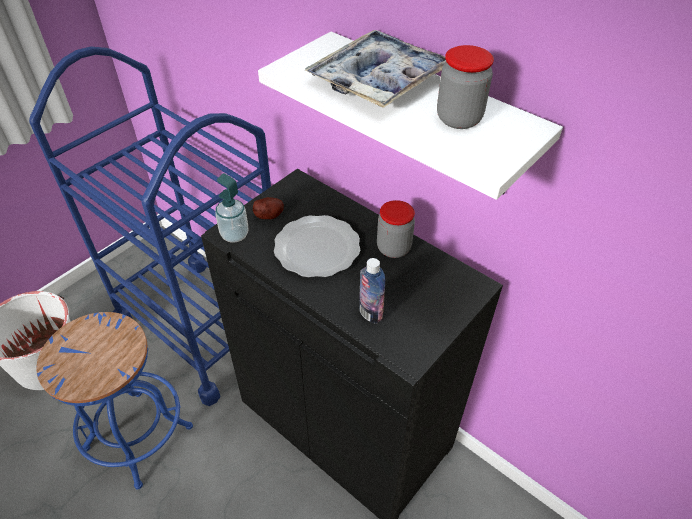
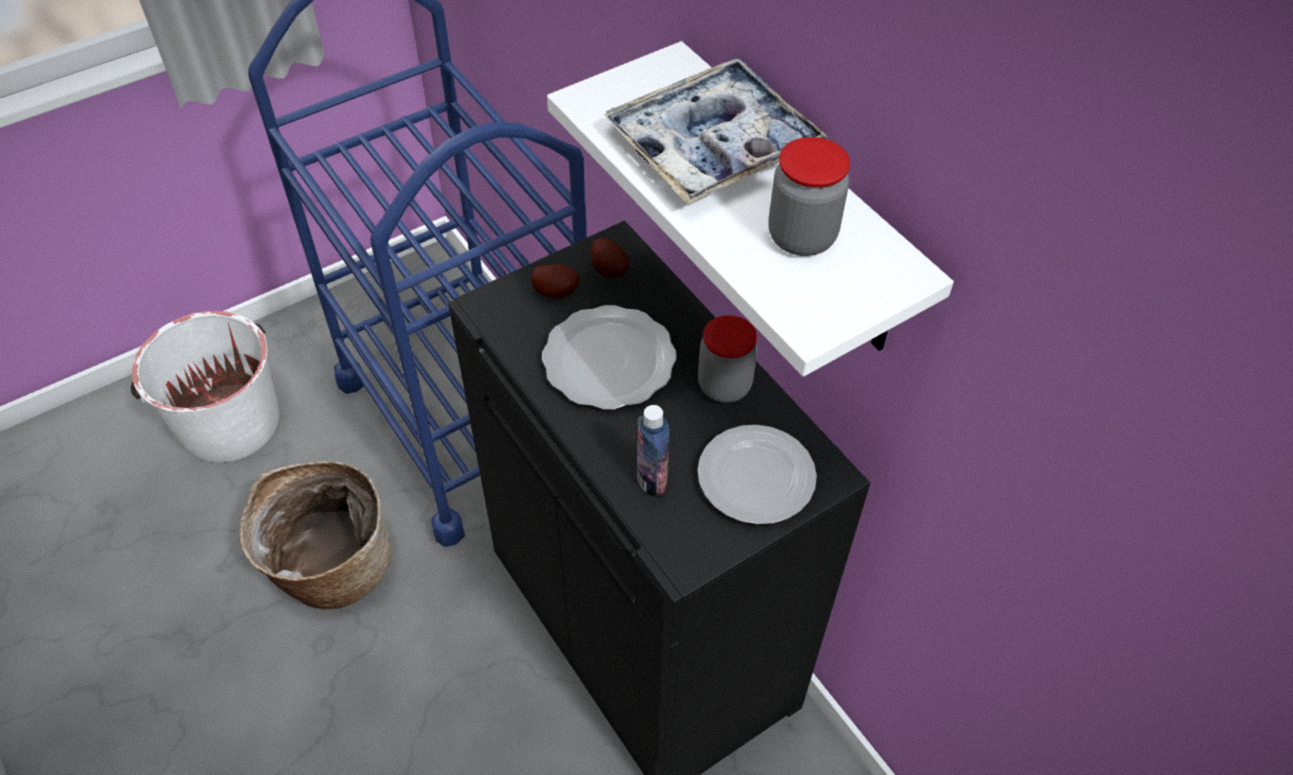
camera: 15 degrees right, 5 degrees up
blue stool [36,312,193,489] -> basket [239,461,392,609]
soap dispenser [215,173,248,243] -> none
none -> potato [591,238,629,278]
none -> plate [698,425,817,525]

